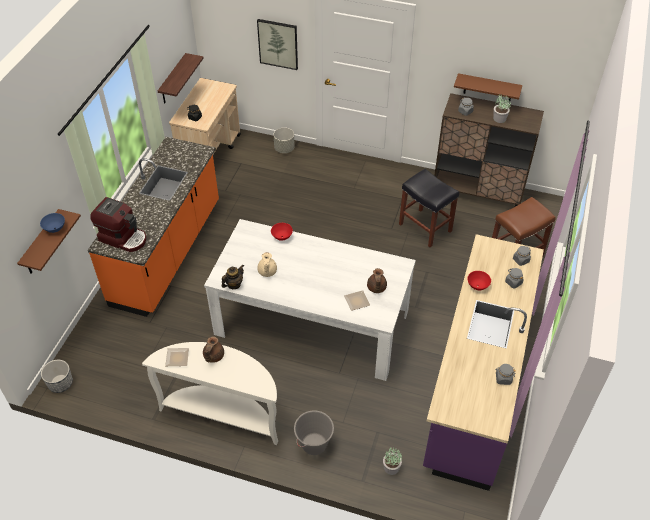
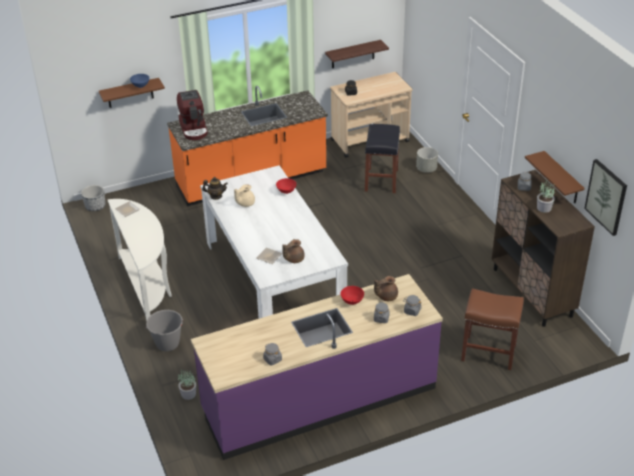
camera: 50 degrees right, 10 degrees down
brown teapot [203,336,224,363] -> brown teapot moved to [374,276,398,301]
picture [257,19,298,70] -> picture moved to [584,159,627,236]
black stool [399,169,459,247] -> black stool moved to [365,124,400,193]

